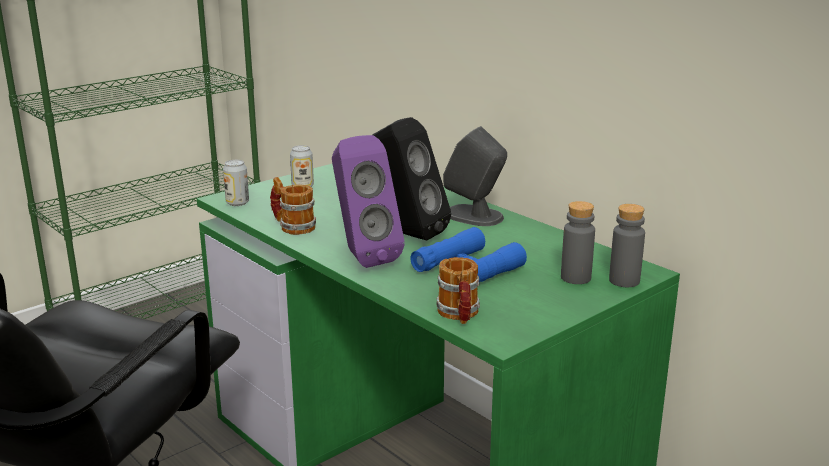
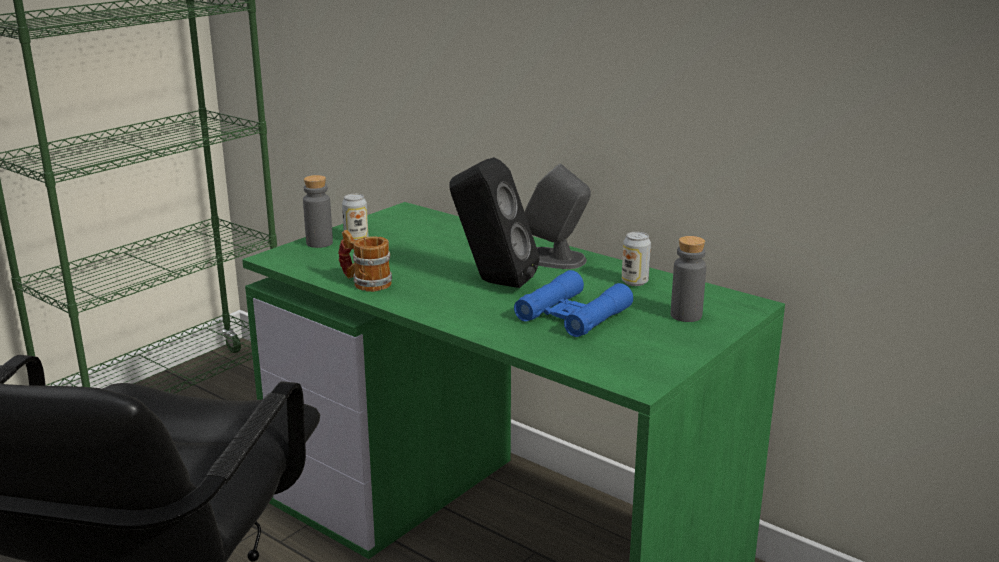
camera: 10 degrees left, 0 degrees up
can [223,160,249,206] -> can moved to [622,232,651,286]
purple speaker [332,135,405,268] -> none
mug [436,257,480,324] -> none
grey bottle [609,204,645,287] -> grey bottle moved to [303,175,333,248]

